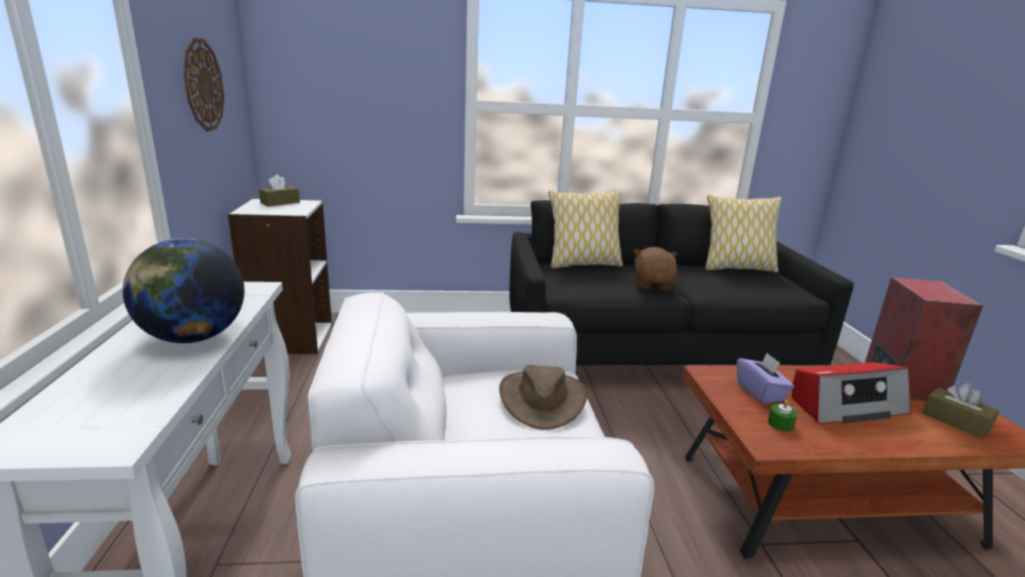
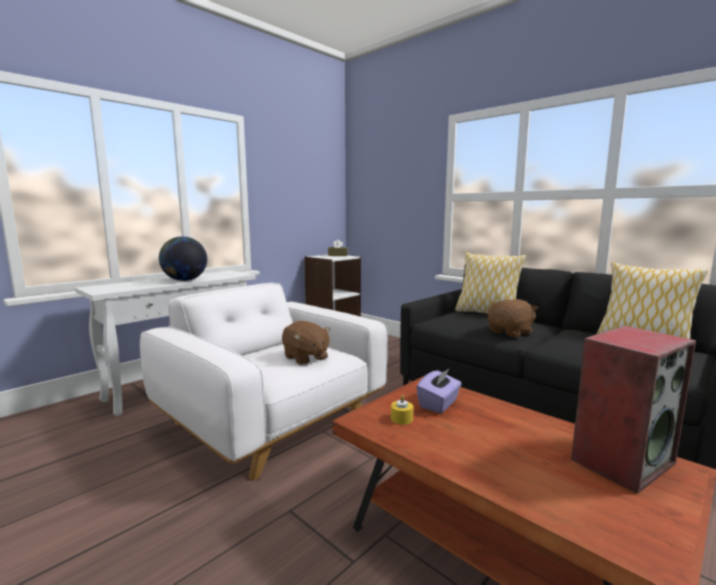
camera: 50 degrees right, 10 degrees down
wall clock [184,38,224,131] -> none
brown hat [499,365,587,430] -> brown plush toy [282,321,331,365]
green candle [768,399,797,431] -> yellow candle [391,394,413,425]
radio [792,362,911,424] -> none
brown tissue box [922,383,999,438] -> none

